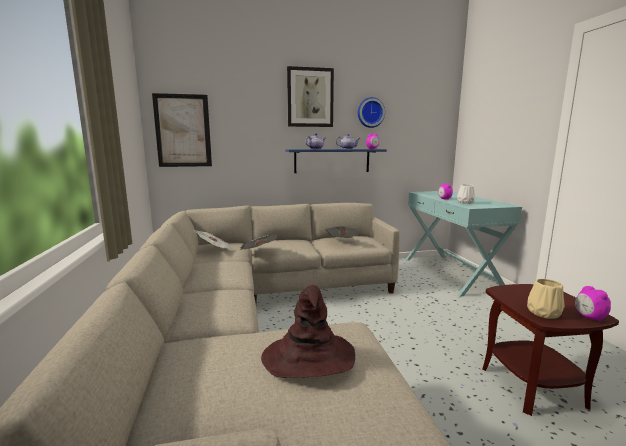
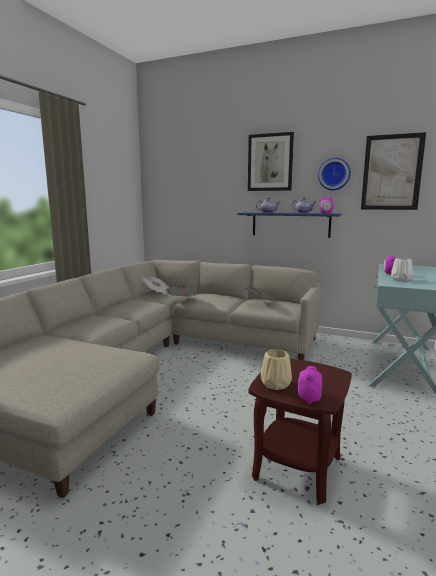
camera: 35 degrees right, 0 degrees up
picture [152,93,212,167] -> picture moved to [361,132,426,210]
brown hat [261,285,355,378] -> none

